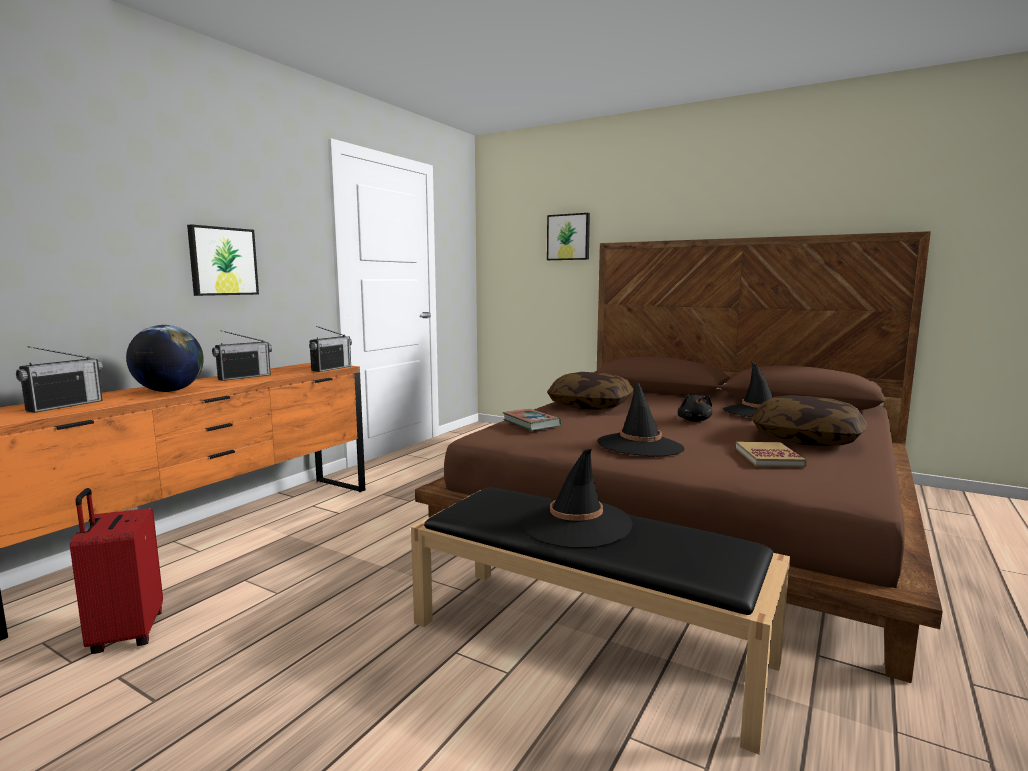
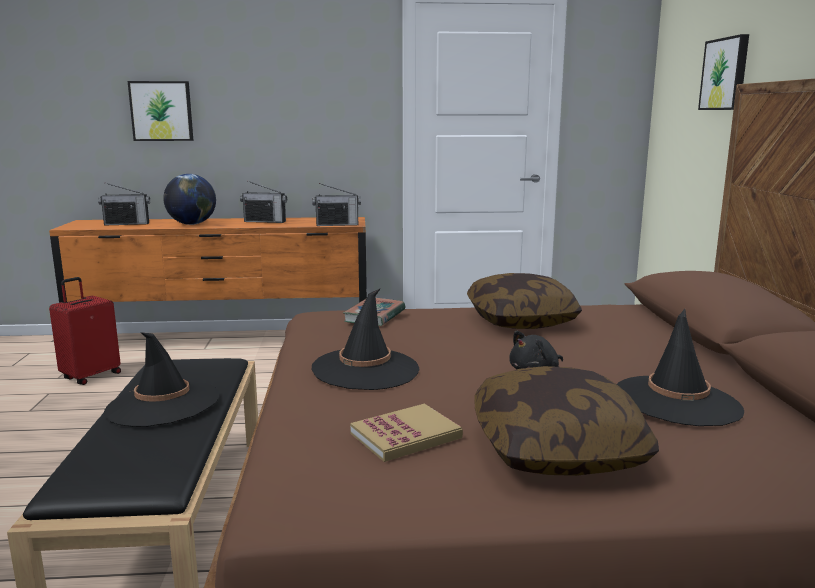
camera: 55 degrees right, 5 degrees up
picture [187,224,259,296] -> picture moved to [128,81,193,141]

